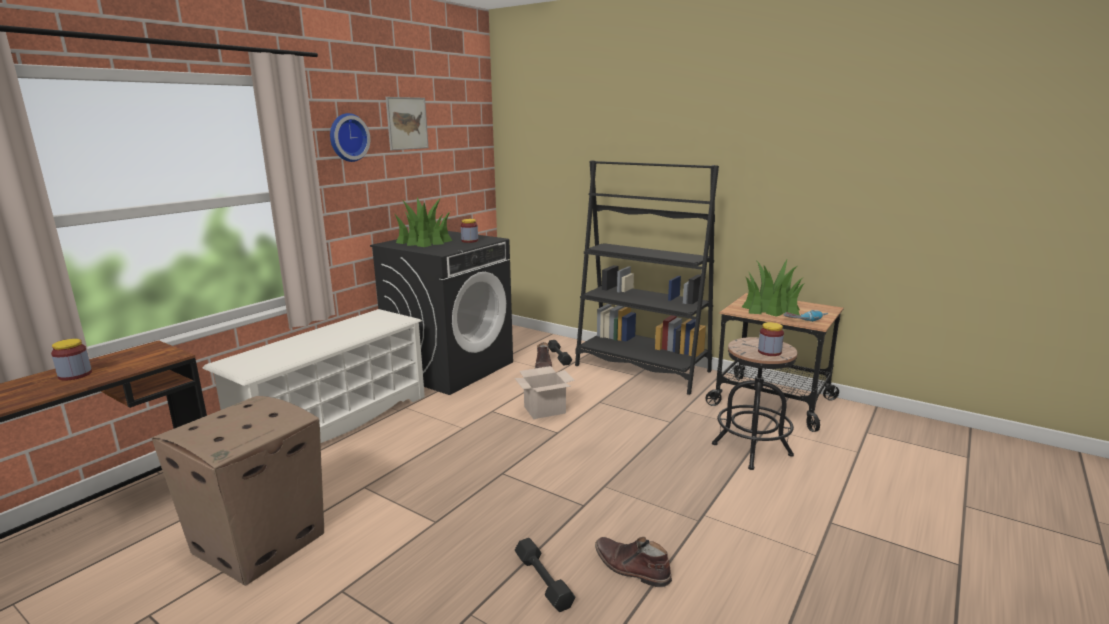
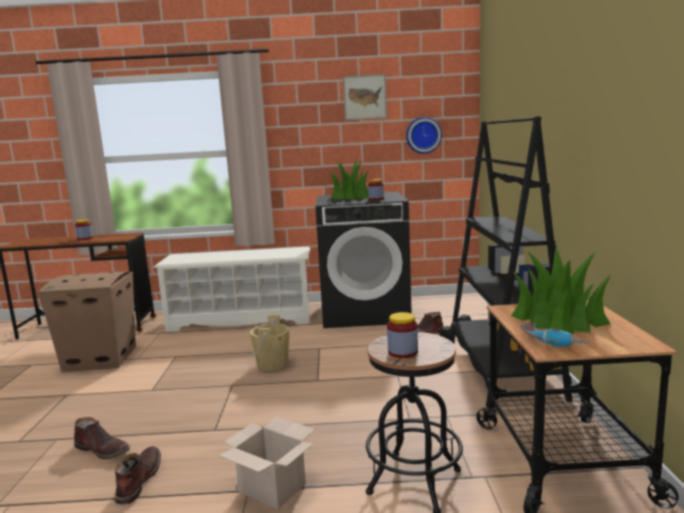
camera: 55 degrees right, 5 degrees down
wall clock [330,113,370,162] -> wall clock moved to [406,117,442,154]
cardboard box [515,366,575,419] -> cardboard box moved to [218,417,315,509]
black dumbbell [515,538,576,612] -> brown boot [74,417,130,459]
none -> beige bucket [250,315,289,371]

